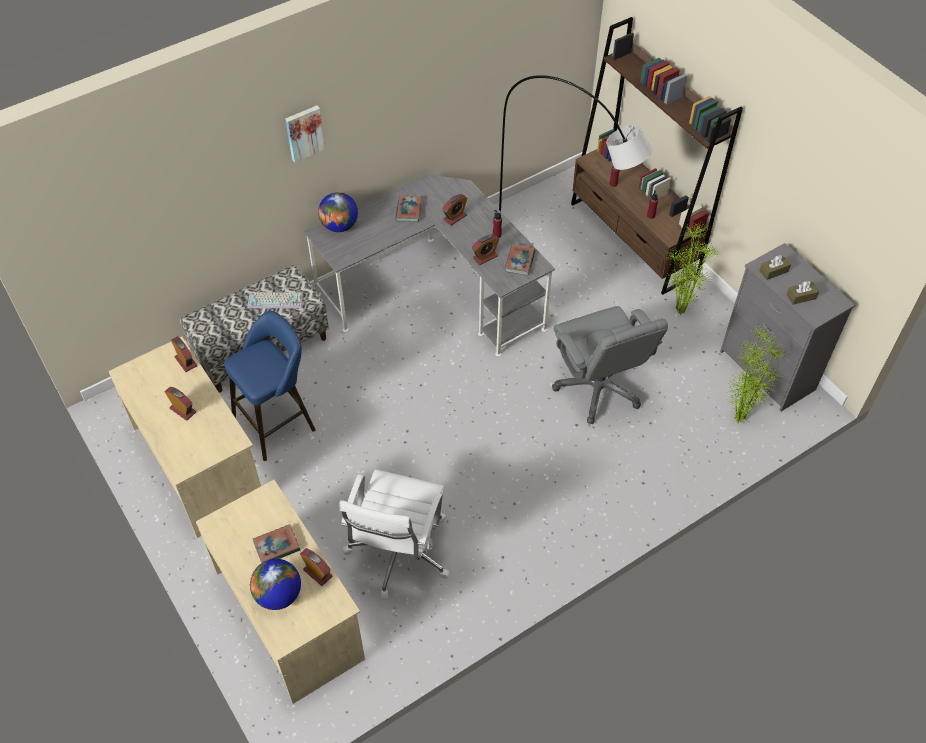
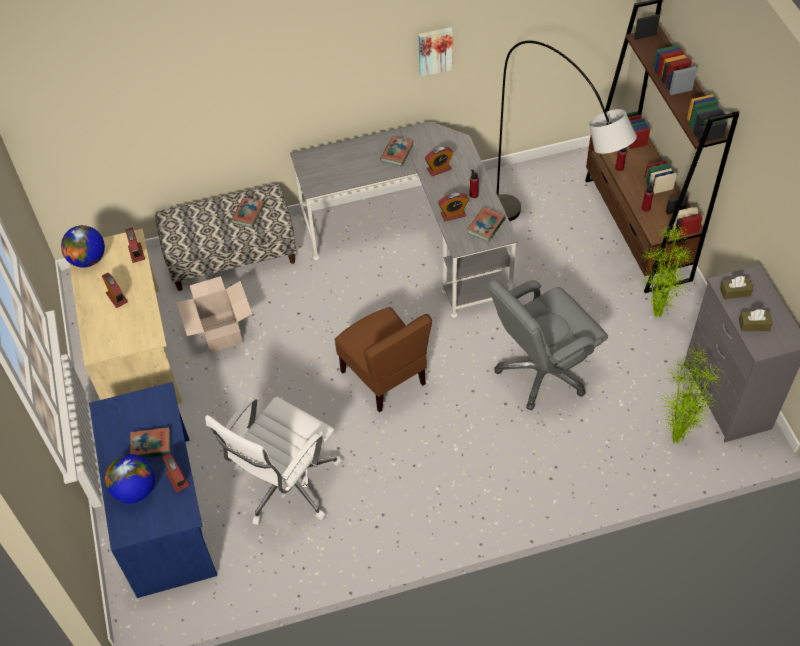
camera: 20 degrees right, 0 degrees up
beige desk [196,480,365,704] -> blue desk [89,382,217,598]
blue stool [224,311,316,461] -> cardboard box [176,276,252,353]
keyboard [247,292,303,308] -> book [231,197,264,228]
picture [285,106,325,162] -> picture moved to [418,27,453,77]
globe [318,192,358,232] -> globe moved to [61,225,105,268]
grey office chair [552,306,668,424] -> grey office chair turned 60 degrees clockwise [488,279,608,410]
none -> brown chair [335,307,432,412]

